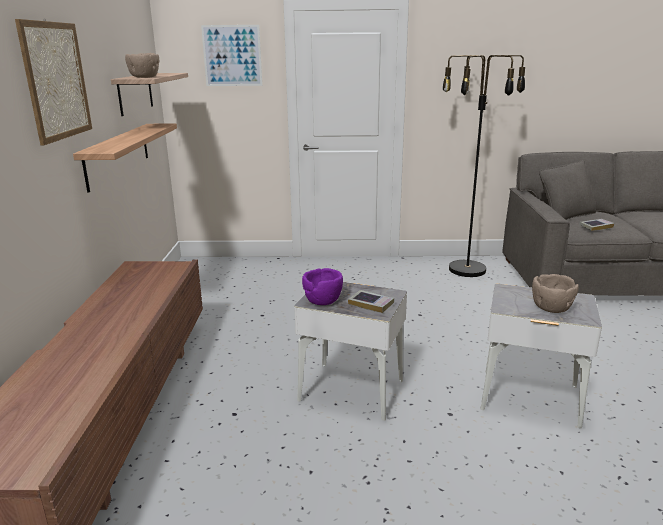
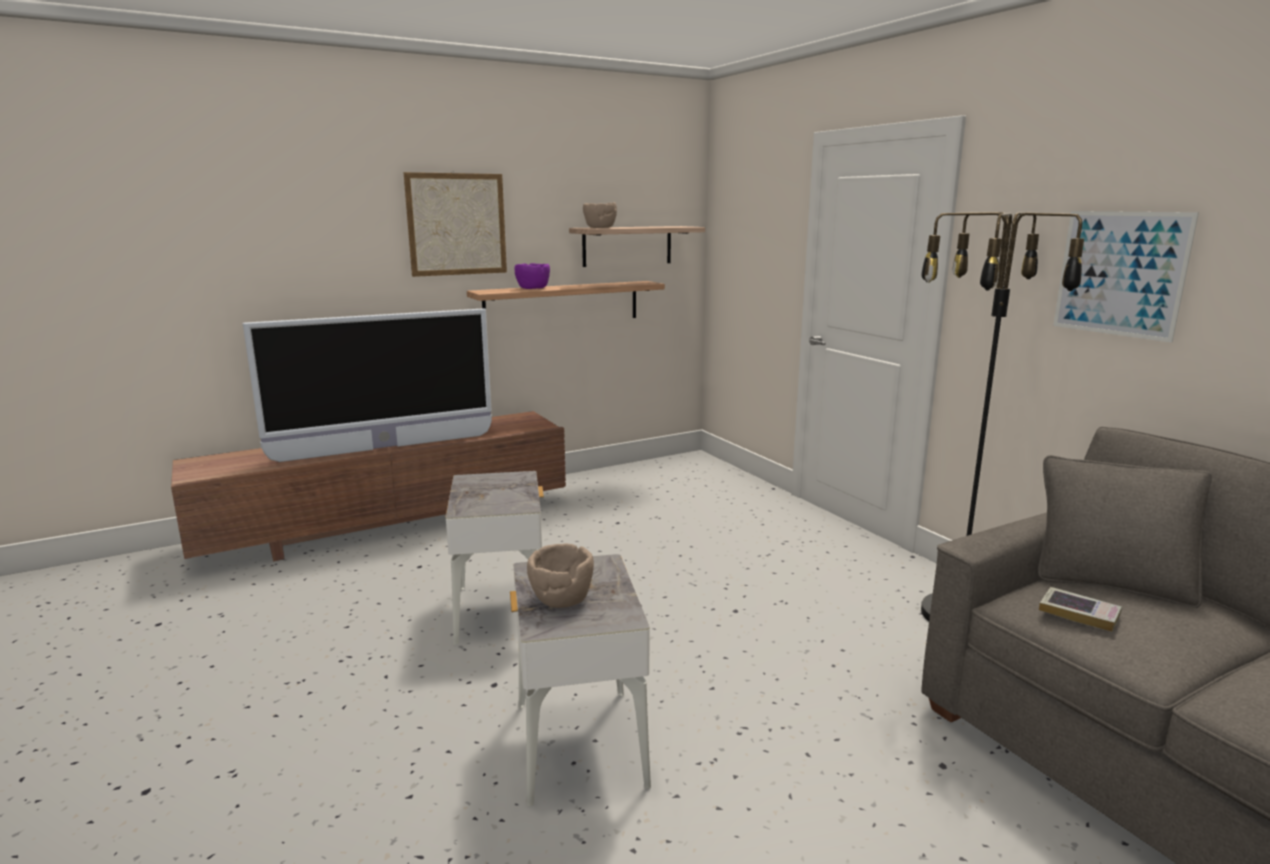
camera: 60 degrees right, 5 degrees down
picture [201,25,262,86] -> picture moved to [1053,211,1199,343]
purple bowl [302,268,343,305] -> purple bowl moved to [514,263,550,289]
book [348,290,394,313] -> none
none -> television [243,309,492,462]

